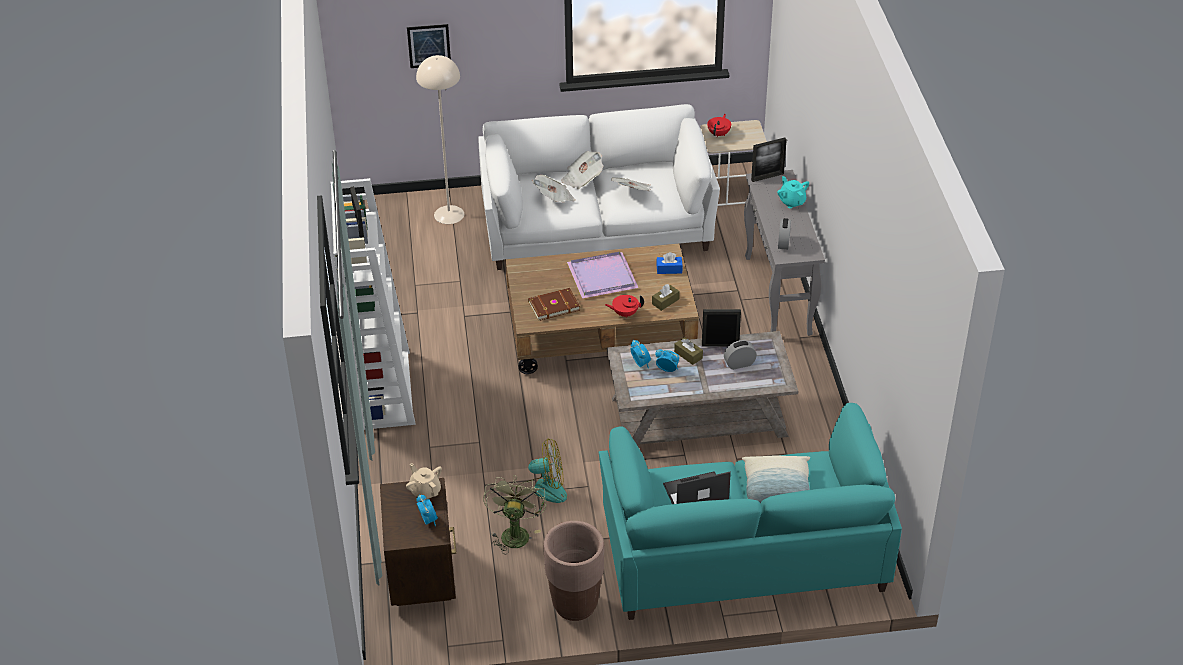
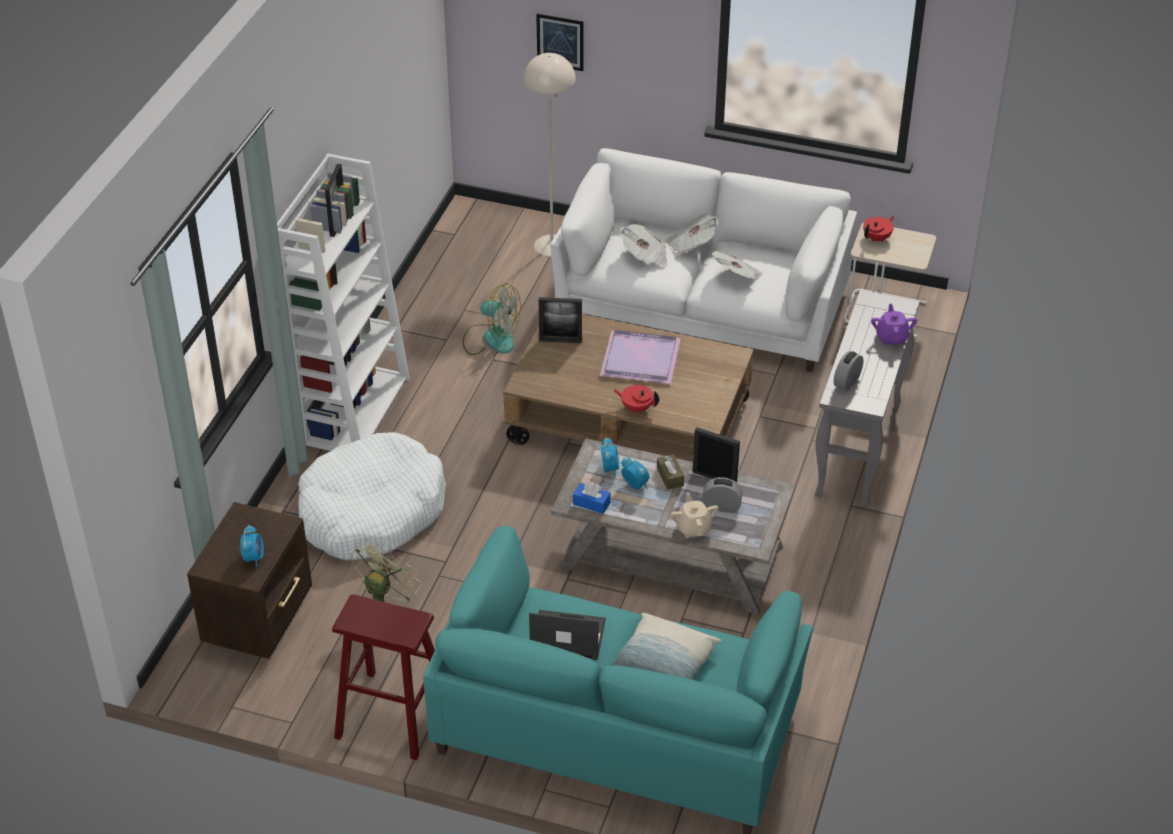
camera: 25 degrees right, 0 degrees up
beige teapot [406,463,442,501] -> beige teapot moved to [671,492,719,538]
fan [515,439,567,514] -> fan moved to [463,283,521,355]
brown book [528,288,580,321] -> none
brown planter [543,521,604,621] -> red stool [332,594,435,760]
brown tissue box [652,284,680,311] -> none
blue tissue box [656,252,683,274] -> blue tissue box moved to [573,482,611,514]
picture frame [751,138,787,182] -> picture frame moved to [539,297,582,343]
turquoise teapot [777,176,809,208] -> purple teapot [871,304,917,345]
none -> white dog bed [298,432,446,560]

